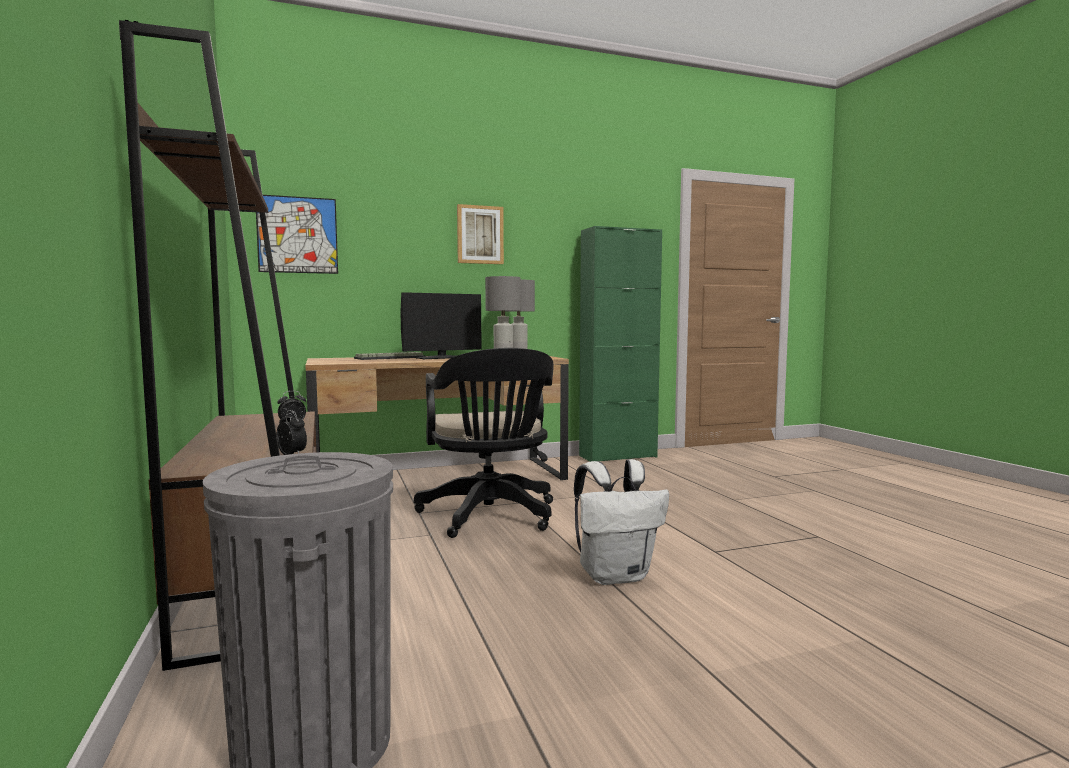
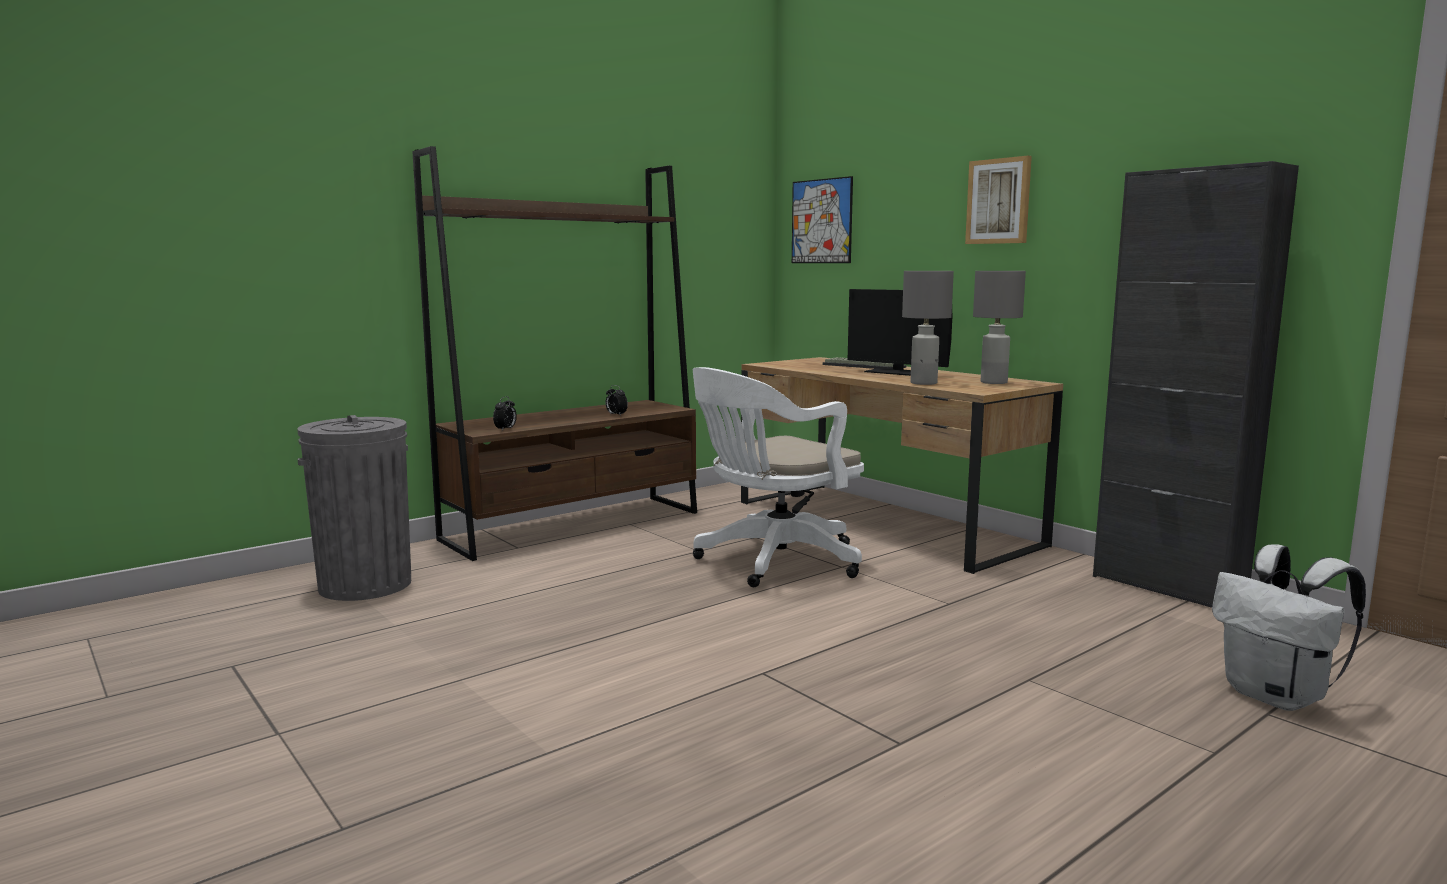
camera: 70 degrees right, 5 degrees up
black office chair [414,348,554,538] -> white office chair [692,367,864,587]
white backpack [574,459,669,585] -> white backpack moved to [1212,544,1366,711]
green cabinet [579,226,662,462] -> black cabinet [1093,161,1299,608]

